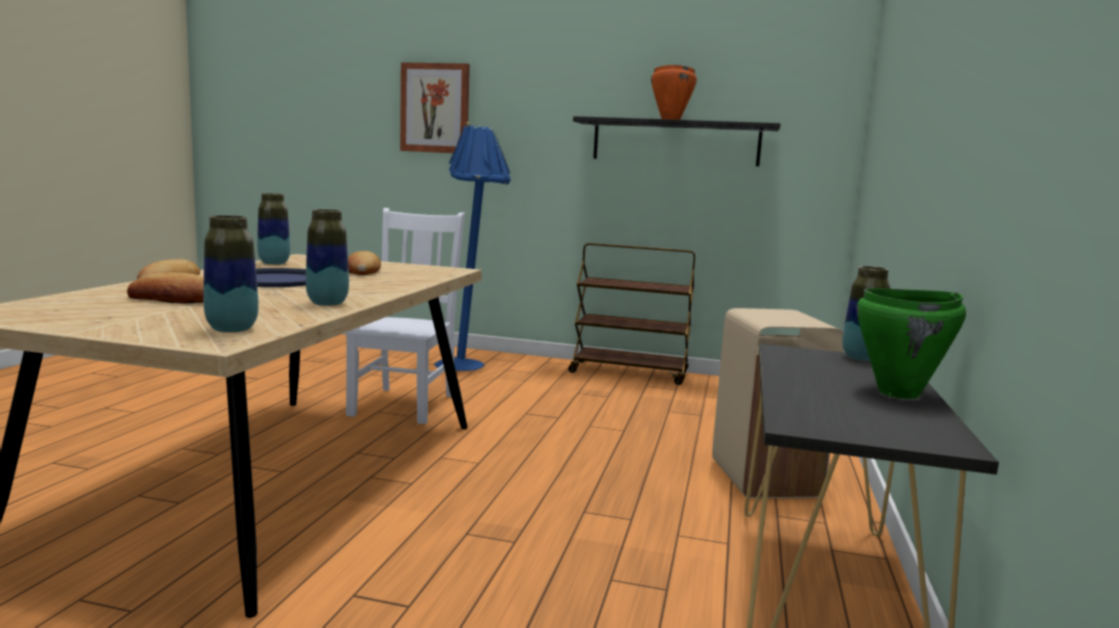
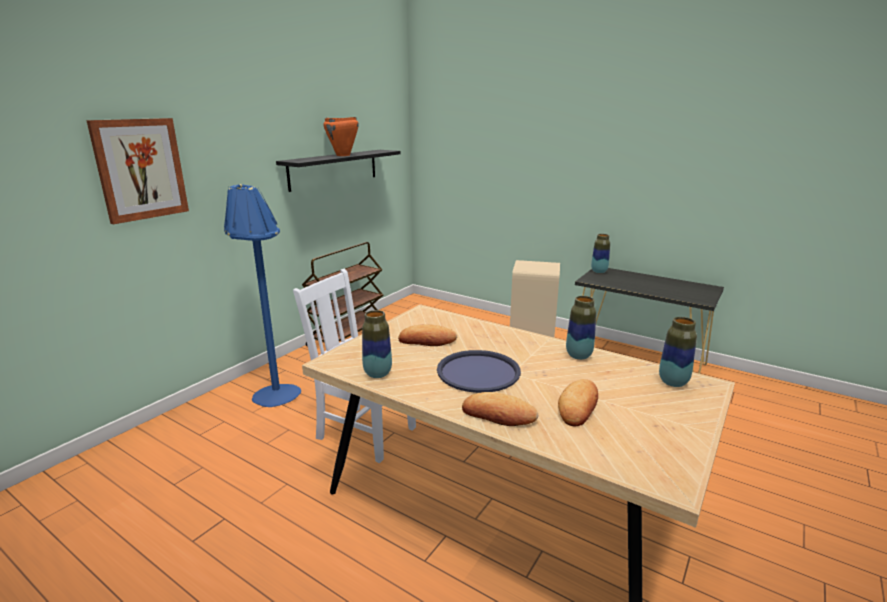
camera: 70 degrees left, 10 degrees up
green cooking pot [857,288,966,399] -> none

